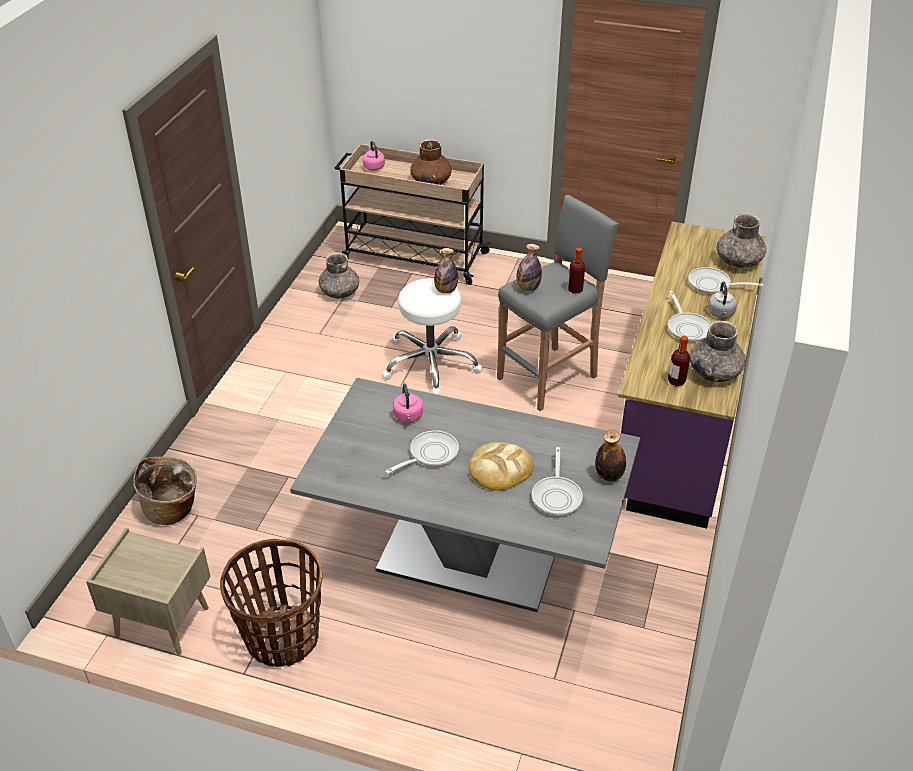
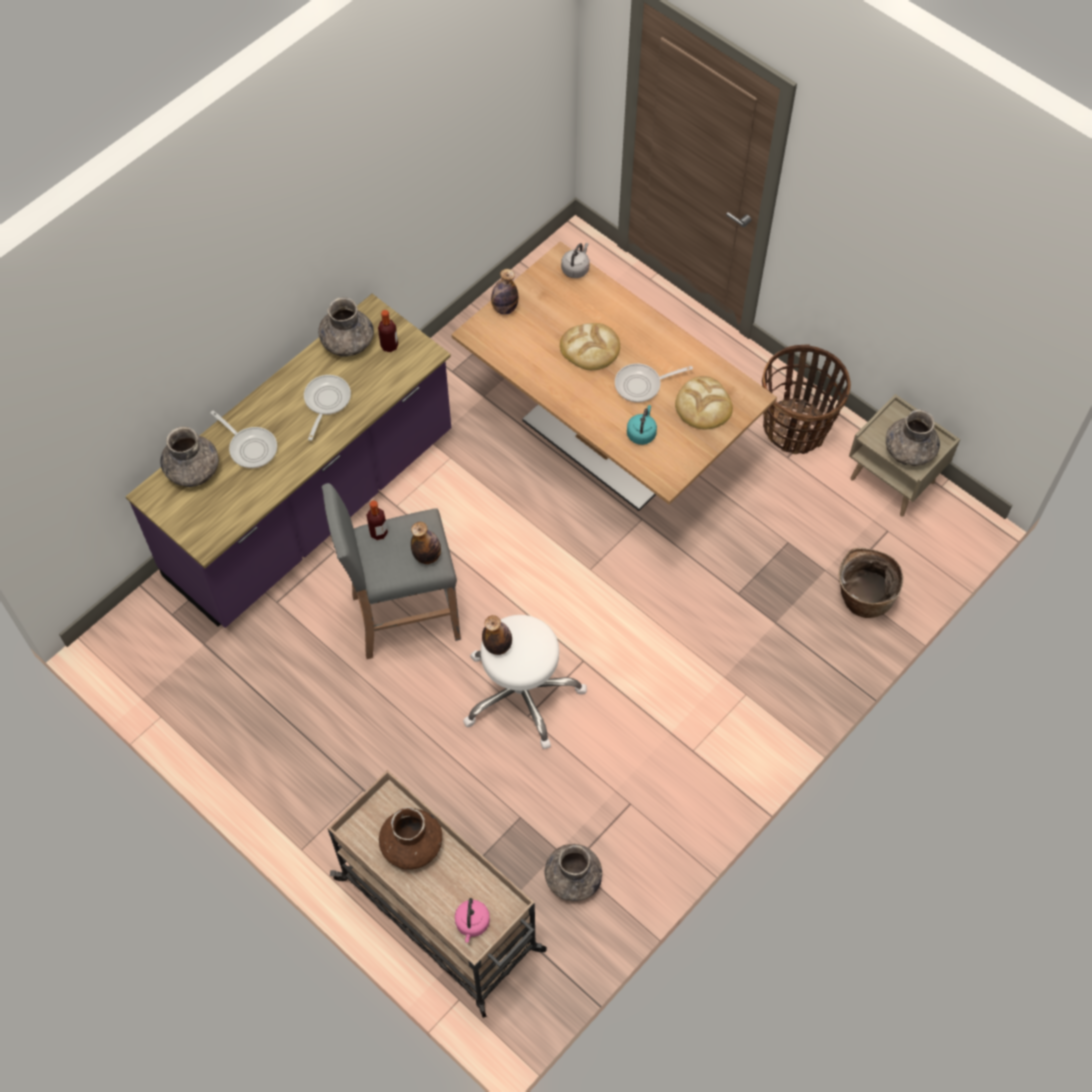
camera: 155 degrees left, 20 degrees up
grey dining table [290,378,640,612] -> brown dining table [451,241,777,511]
pink kettle [393,383,423,422] -> turquoise kettle [627,405,657,445]
frying pan [532,447,583,516] -> none
grey kettle [708,282,737,318] -> grey kettle moved to [561,243,589,278]
none -> bread [675,376,733,430]
none -> grey vase [886,410,940,466]

